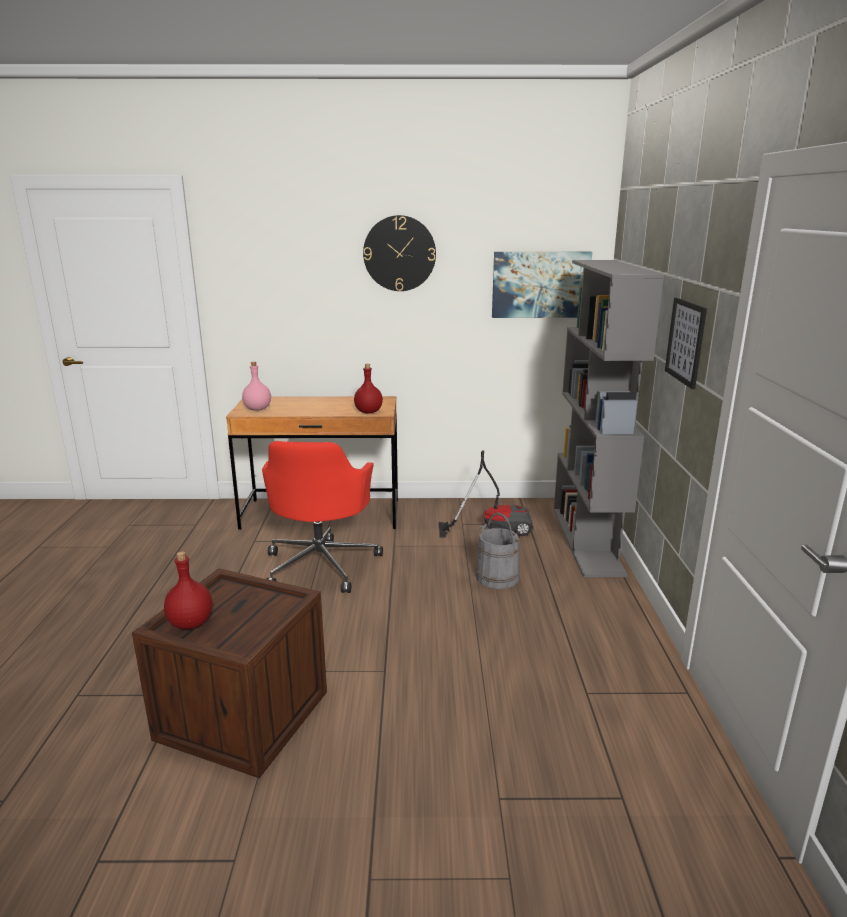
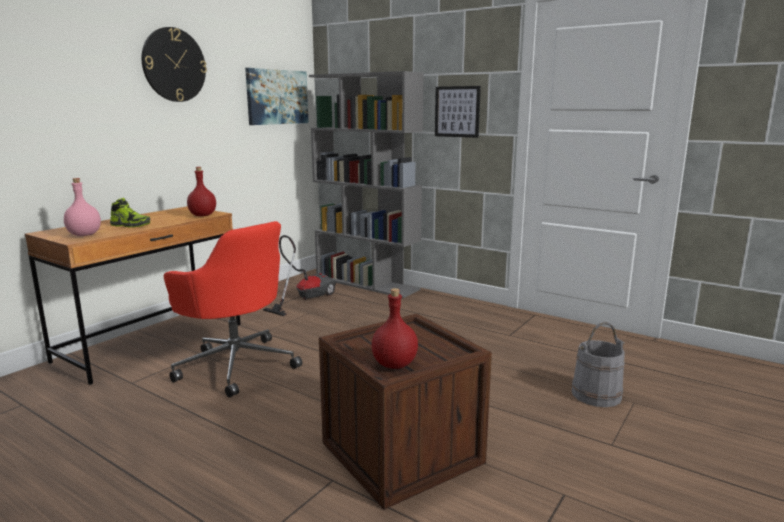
camera: 55 degrees left, 5 degrees down
grey bucket [476,513,520,589] -> grey bucket moved to [572,322,625,407]
none -> shoe [110,198,150,228]

